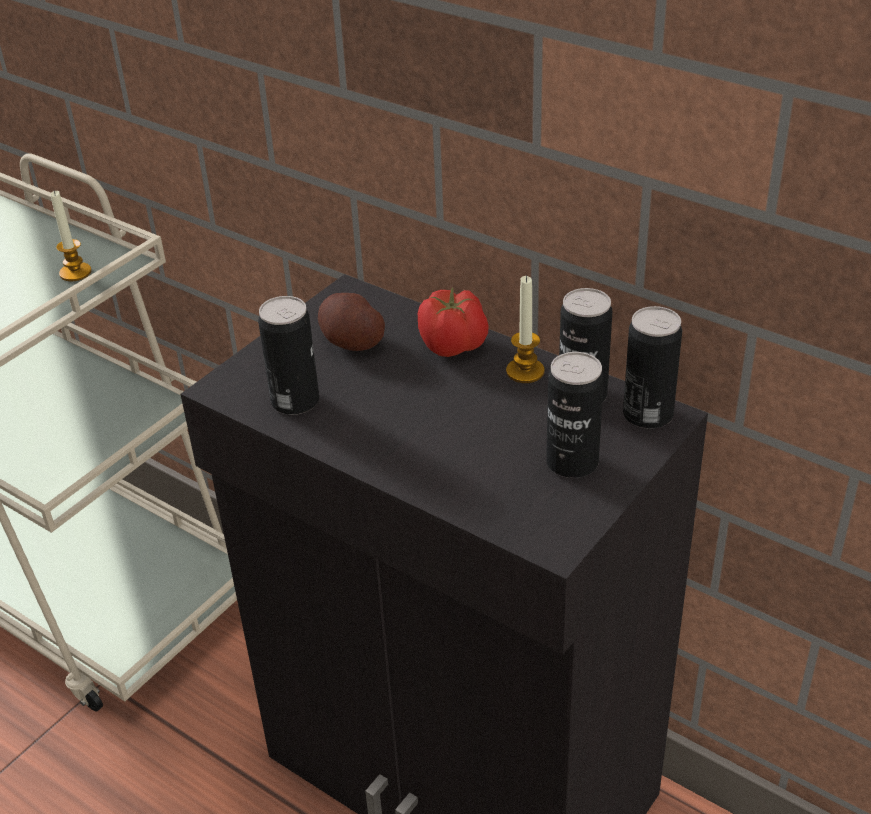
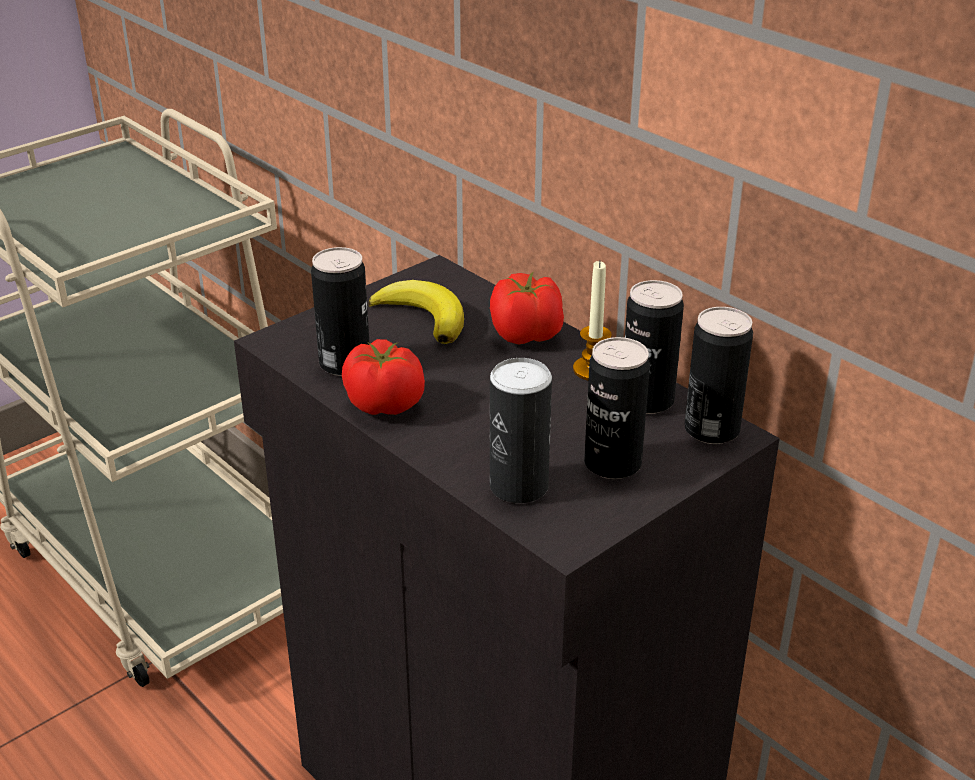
camera: 10 degrees right, 5 degrees down
candle [50,191,92,281] -> none
potato [318,293,385,351] -> banana [368,280,464,344]
none -> tomato [342,339,425,415]
none -> can [490,358,552,503]

